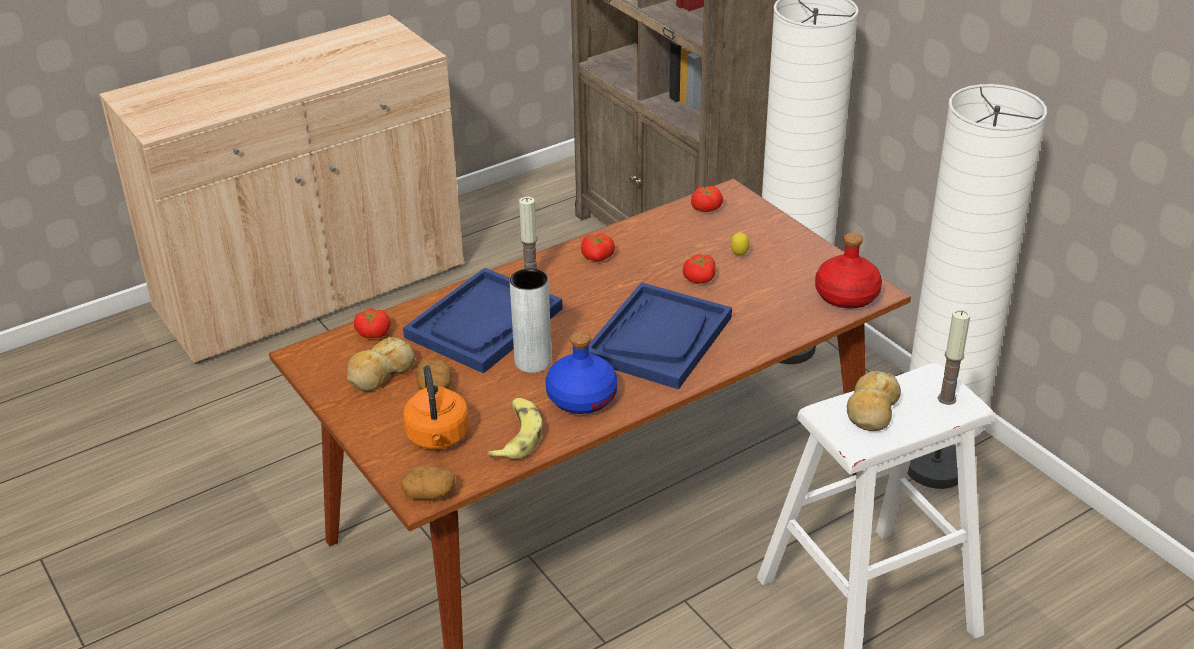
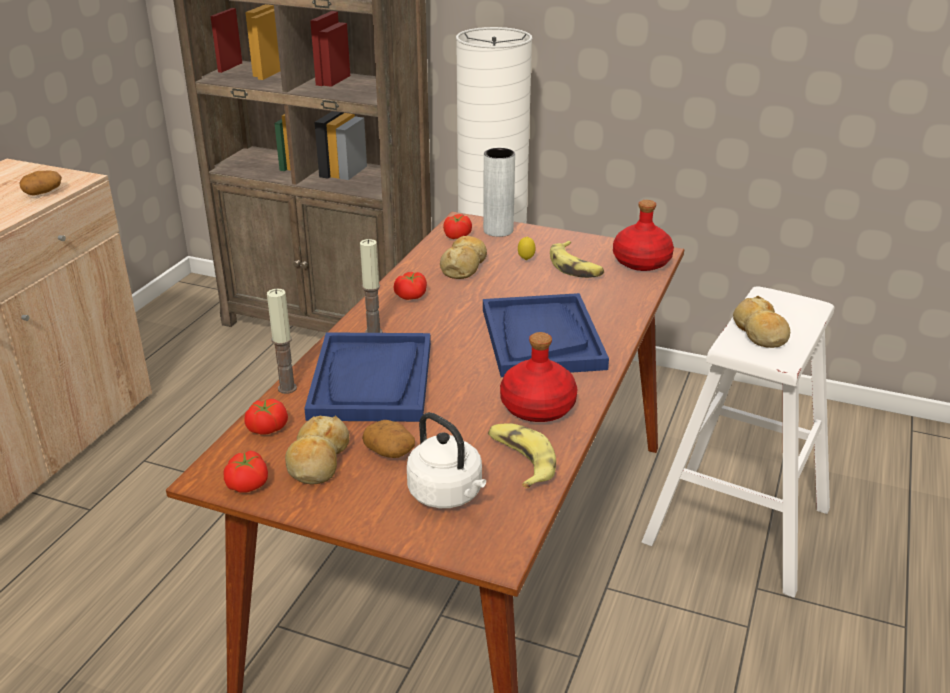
camera: 35 degrees left, 5 degrees down
potato [401,465,455,500] -> potato moved to [20,171,62,195]
orange kettle [403,365,469,449] -> white kettle [407,412,486,508]
grey vase [510,268,552,373] -> grey vase moved to [483,148,515,237]
blue bottle [545,331,618,414] -> red bottle [500,332,577,422]
tomato [683,254,715,283] -> tomato moved to [224,450,268,492]
white floor lamp [908,84,1047,489] -> none
candle [938,309,970,405] -> candle moved to [267,288,297,394]
none -> bread [440,236,487,279]
none -> banana [550,241,604,278]

